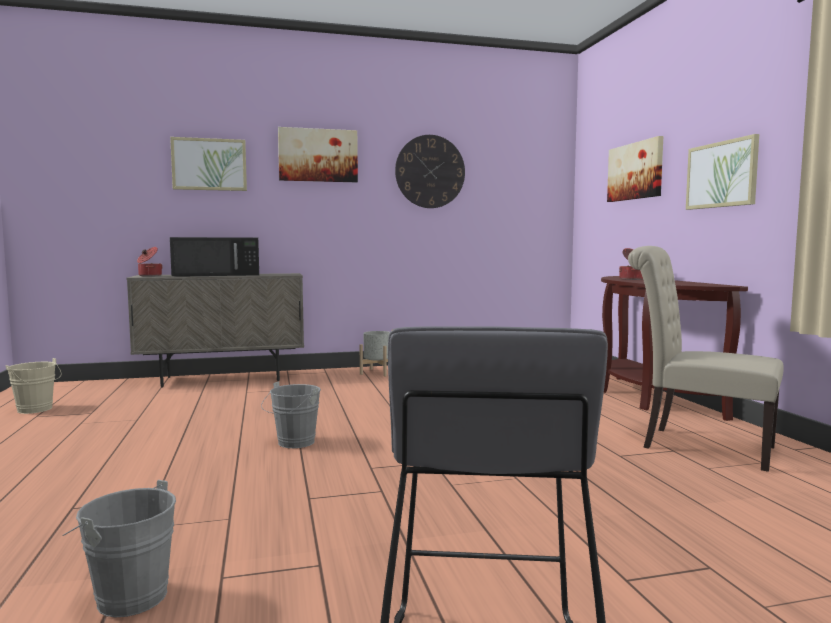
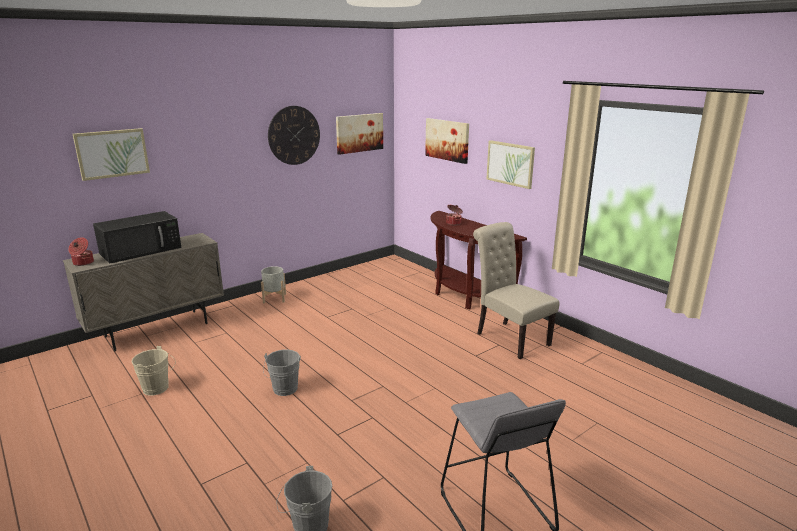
camera: 25 degrees left, 15 degrees up
beige bucket [6,358,61,414] -> beige bucket moved to [132,346,176,396]
picture [278,127,358,182] -> picture moved to [336,113,383,155]
beige chair [628,246,784,472] -> beige chair turned 45 degrees clockwise [473,222,560,359]

